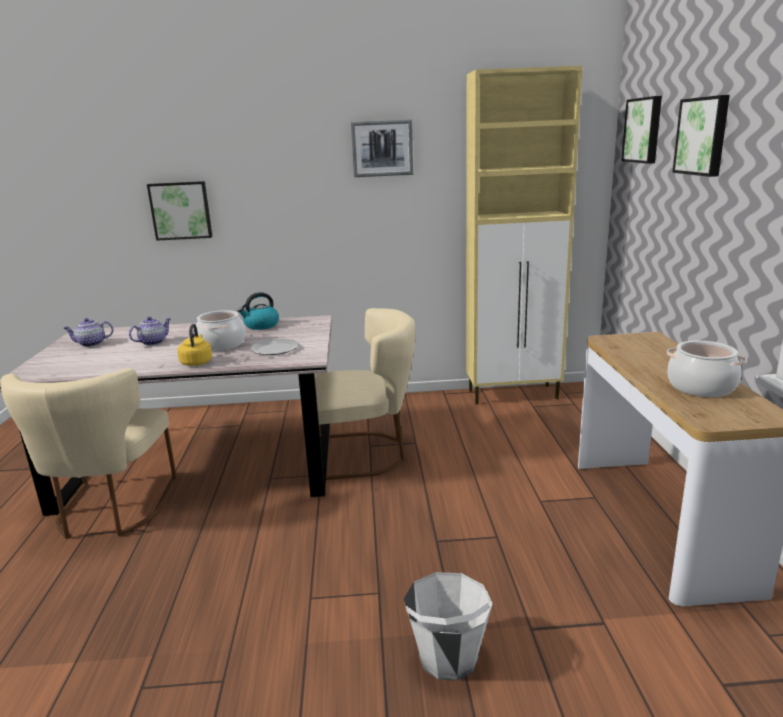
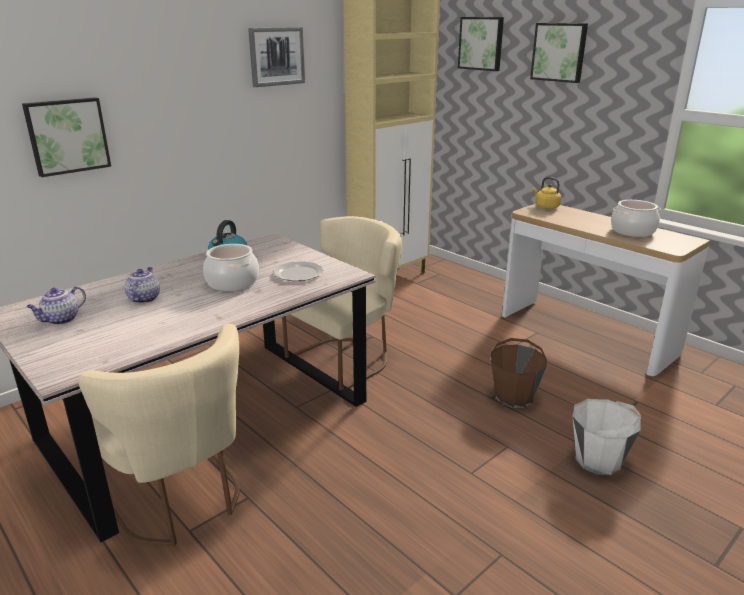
camera: 40 degrees left, 5 degrees up
yellow kettle [177,324,212,366] -> yellow kettle moved to [533,177,561,209]
none -> brown bucket [491,338,547,408]

